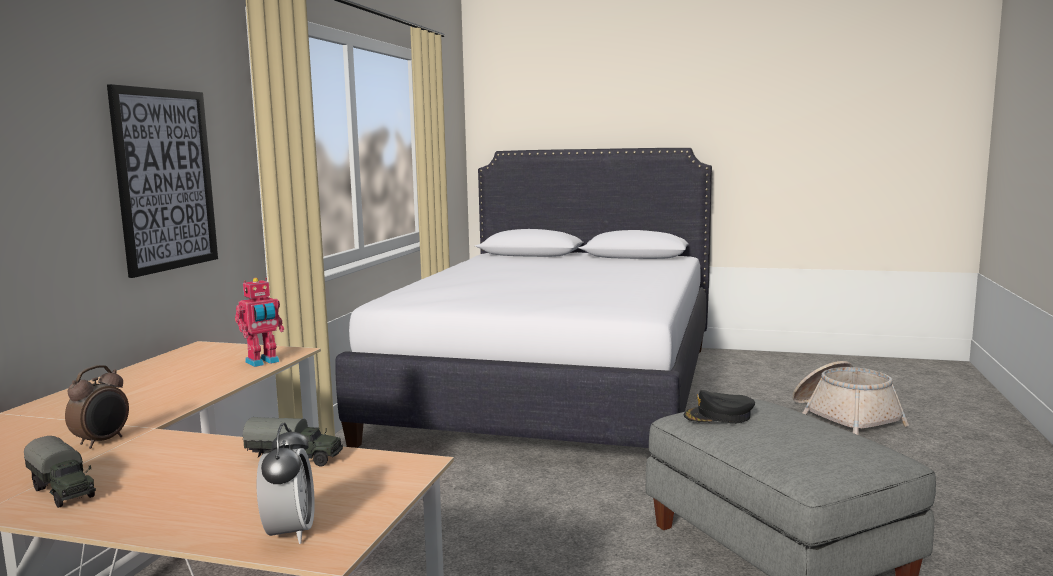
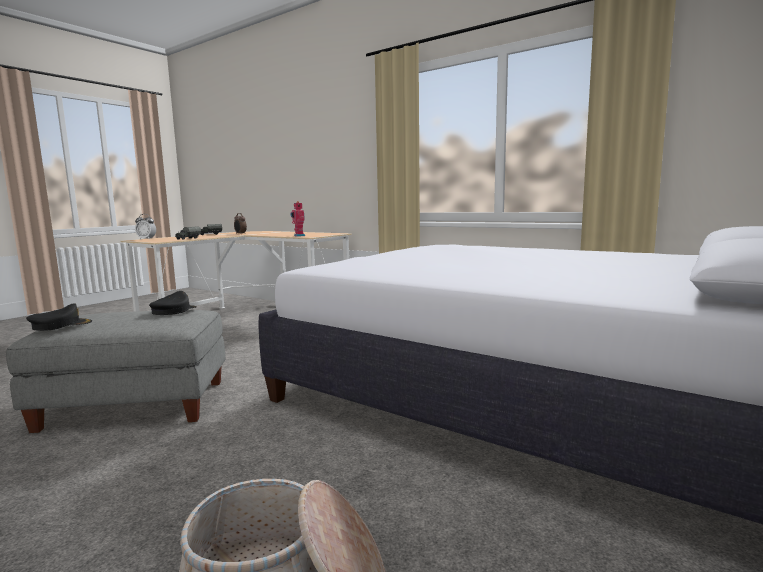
camera: 110 degrees right, 0 degrees up
picture [107,84,218,278] -> none
none -> black cap [26,303,92,331]

